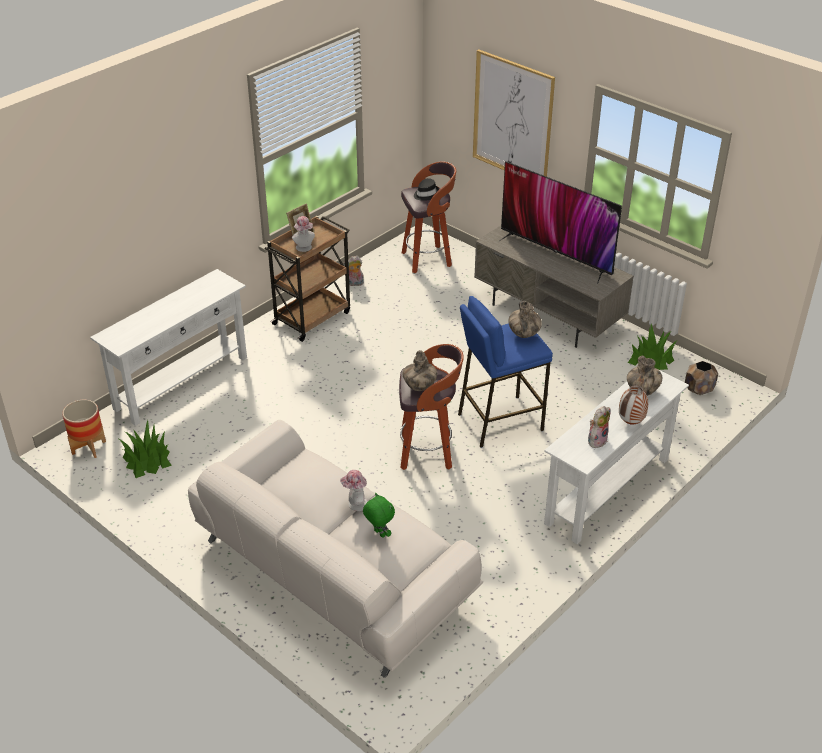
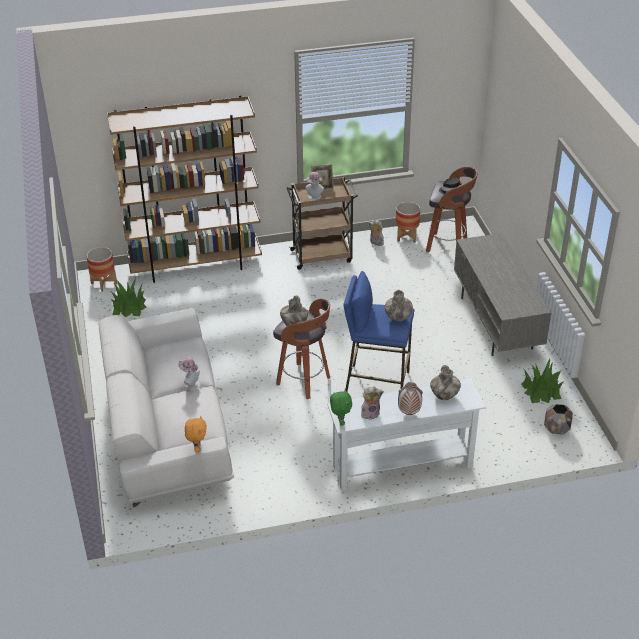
camera: 35 degrees right, 0 degrees up
white console table [90,269,247,426] -> brown bookcase [107,95,262,283]
green plush toy [363,493,395,538] -> green plush toy moved to [330,389,352,426]
picture [473,50,555,177] -> none
television [499,161,622,284] -> none
none -> orange plush toy [185,416,207,452]
none -> planter [396,202,420,243]

